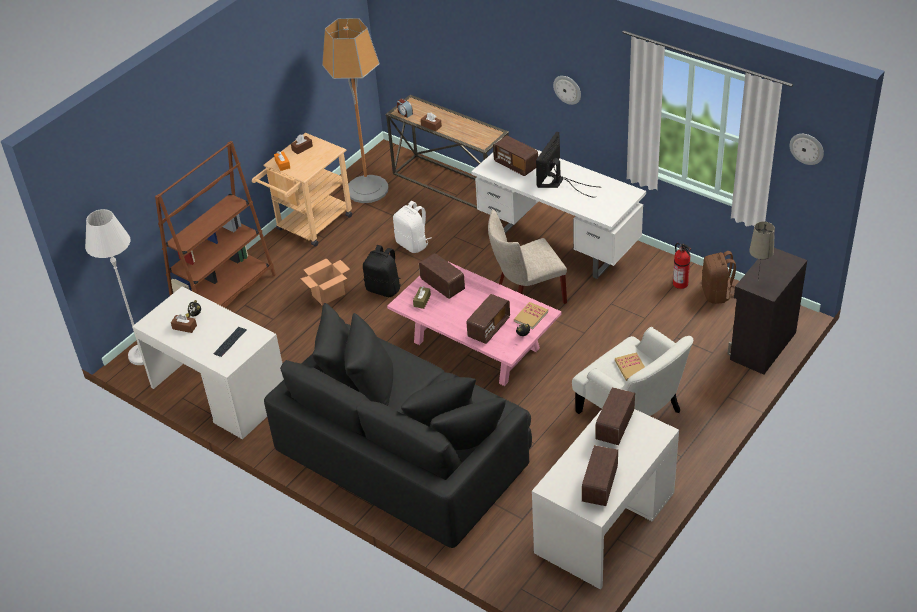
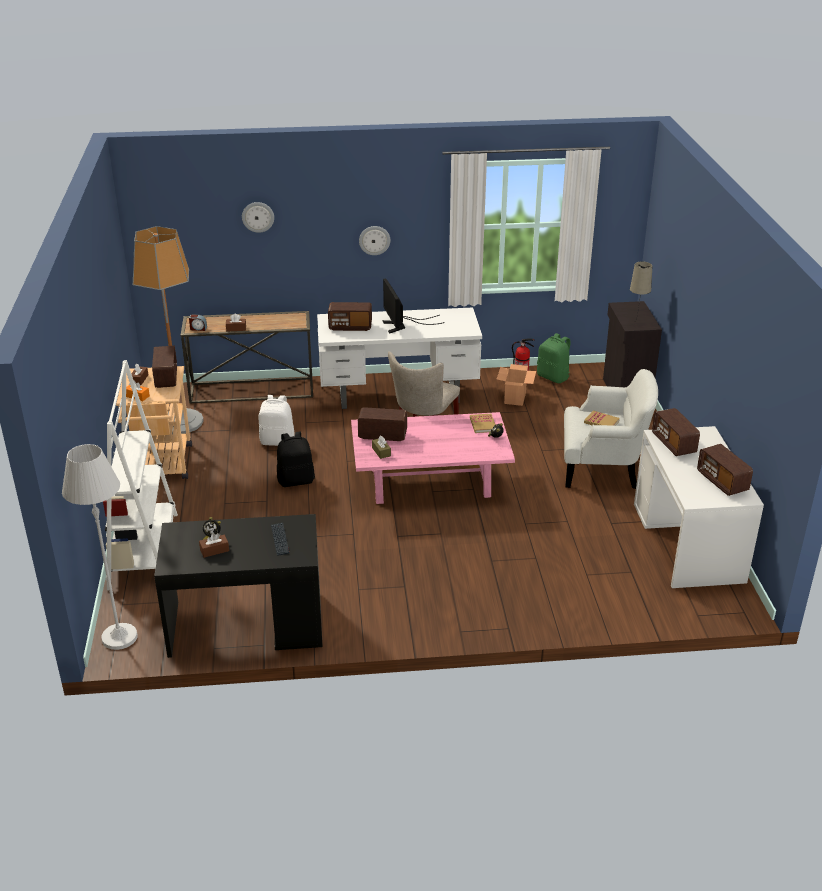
camera: 45 degrees left, 10 degrees down
white desk [132,286,284,439] -> black desk [154,514,323,658]
brown bookcase [155,141,276,308] -> white bookcase [103,360,178,590]
black sofa [264,303,532,548] -> none
cardboard box [300,258,350,306] -> cardboard box moved to [497,364,536,406]
radio [467,294,510,344] -> radio moved to [152,346,177,388]
brown backpack [702,251,736,304] -> green backpack [537,333,571,383]
wall clock [790,134,824,165] -> wall clock moved to [242,202,274,233]

